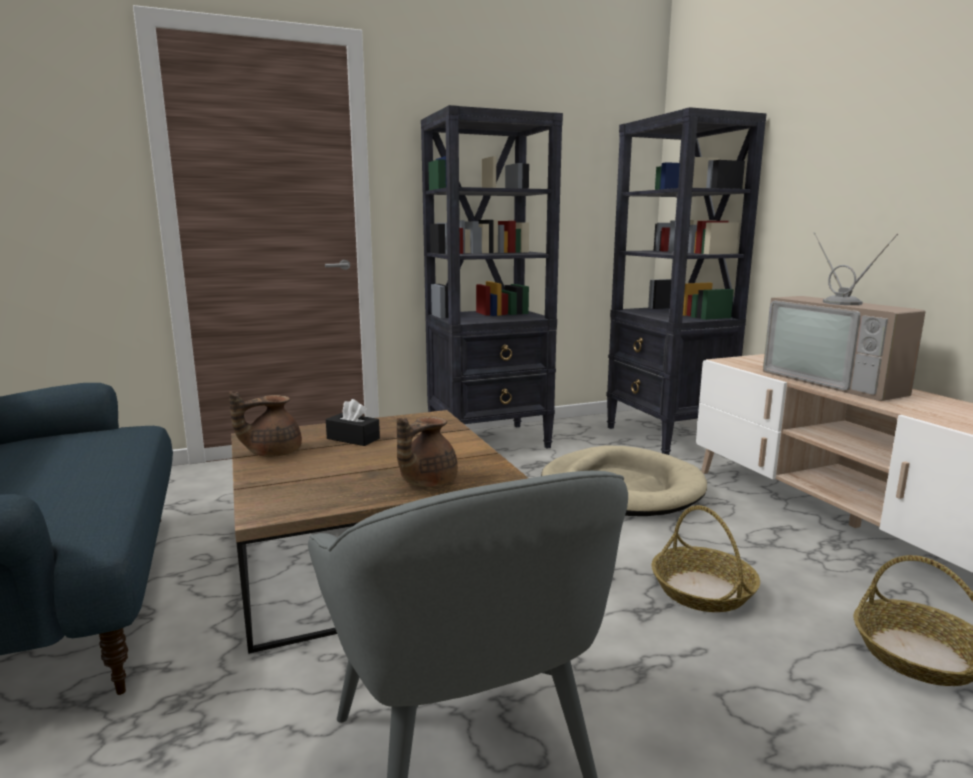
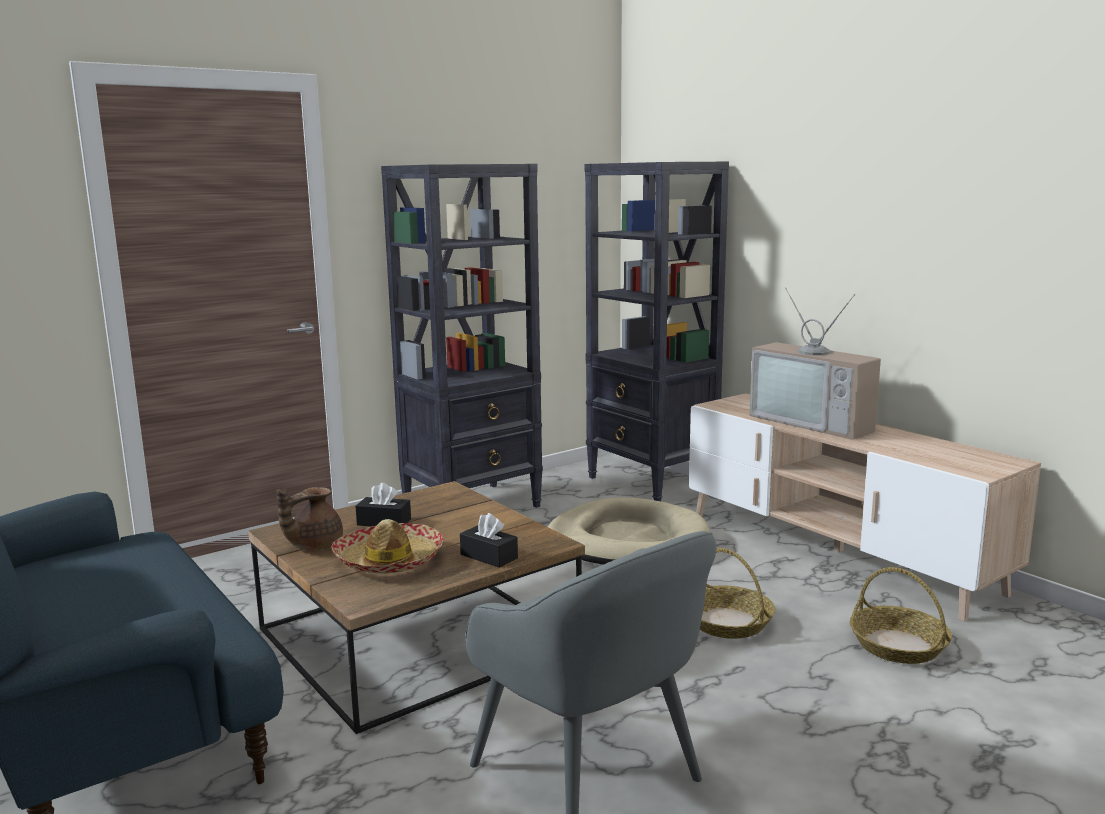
camera: 15 degrees left, 0 degrees up
brown teapot [397,417,458,487] -> black tissue box [460,513,518,568]
none -> hat [332,519,444,573]

